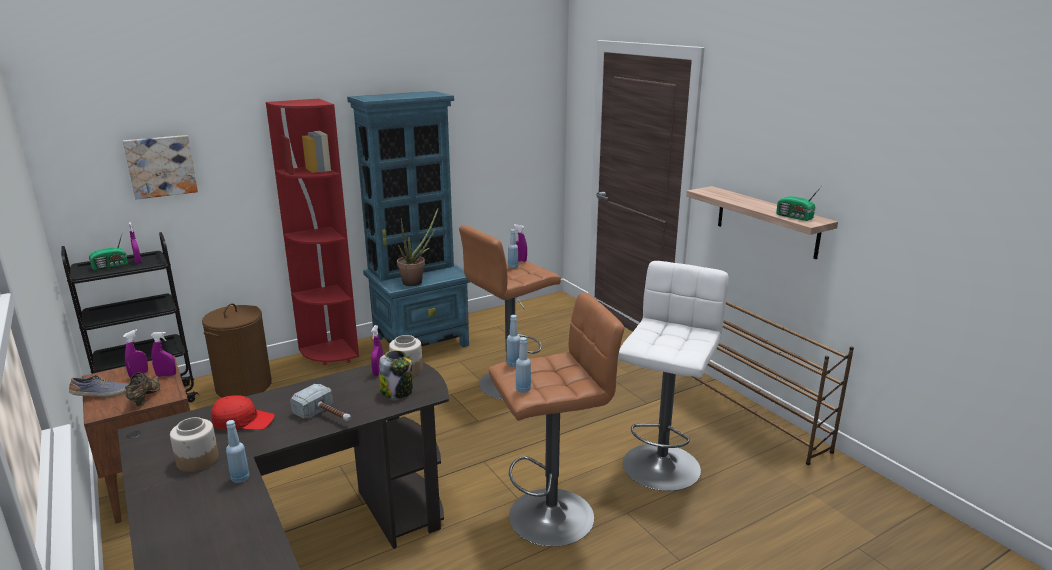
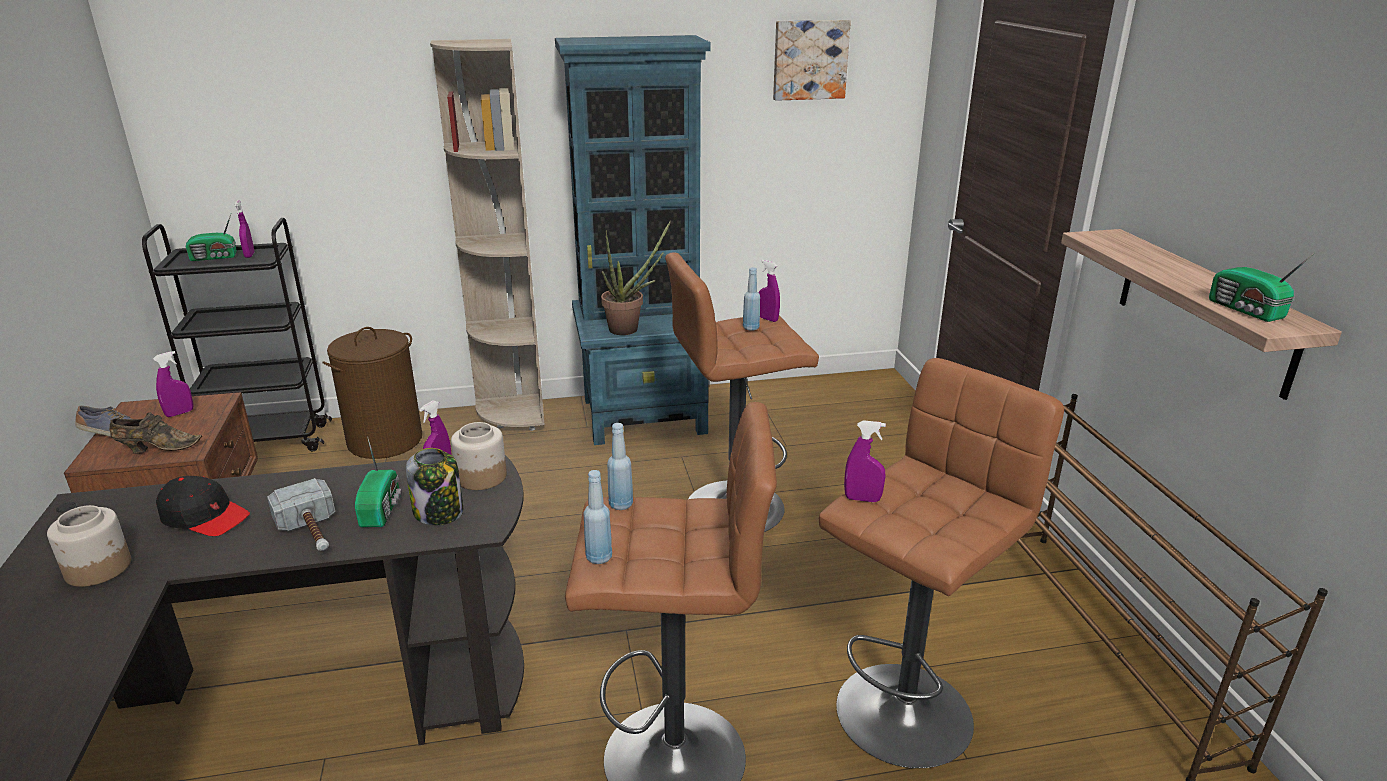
camera: 20 degrees right, 5 degrees up
picture [123,135,198,200] -> picture moved to [773,20,851,101]
brown shoe [125,372,161,406] -> brown shoe turned 60 degrees clockwise [109,412,202,454]
purple spray bottle [150,332,176,377] -> purple spray bottle moved to [844,420,886,502]
red cap [211,395,275,430] -> black cap [156,476,250,536]
blue bottle [226,420,250,483] -> none
red bookcase [266,98,359,365] -> beige bookcase [430,39,545,431]
white stool [618,261,729,491] -> brown stool [819,358,1064,768]
none -> radio [355,437,402,528]

